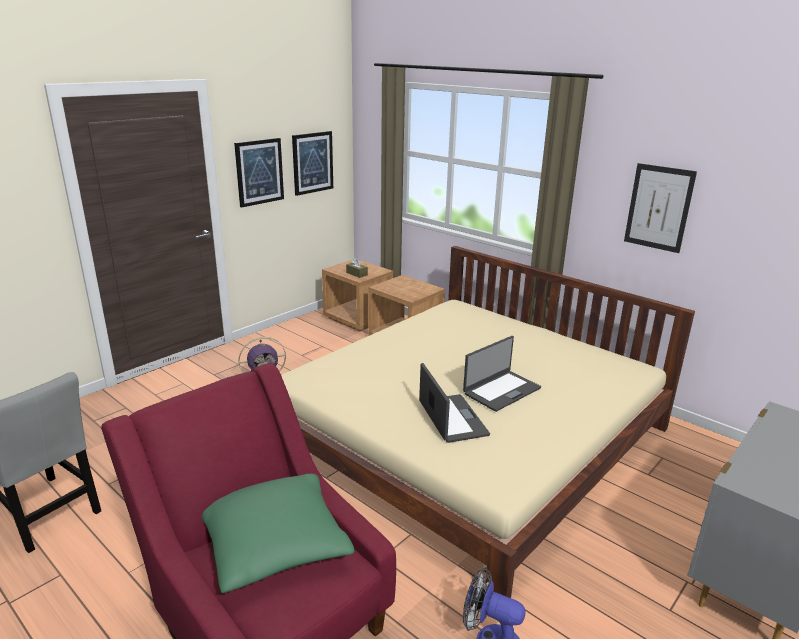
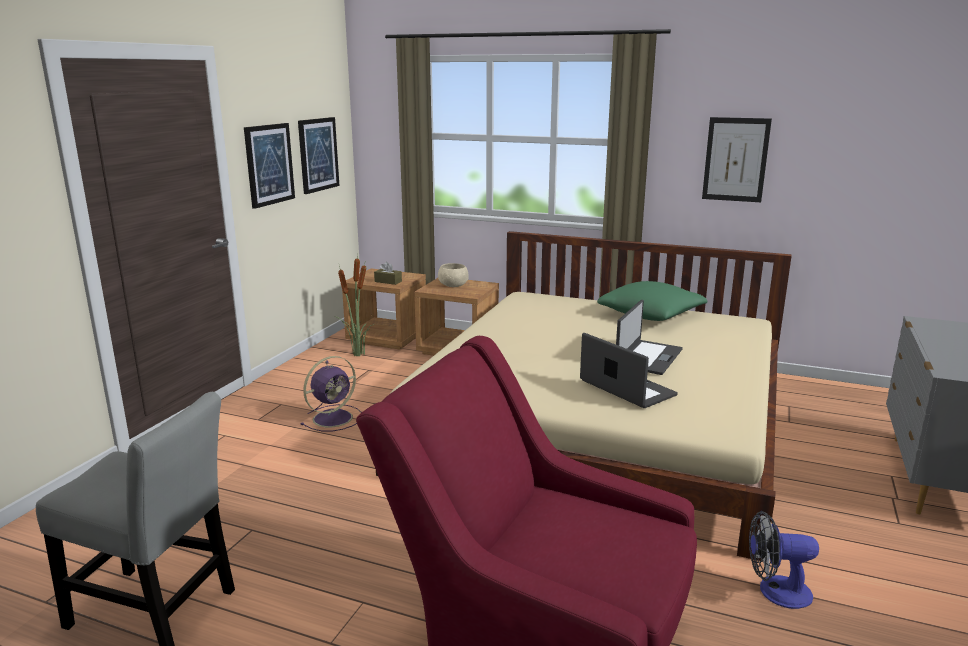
camera: 20 degrees left, 5 degrees down
green pillow [202,474,355,593] -> green pillow moved to [597,281,708,321]
none -> potted plant [334,254,375,356]
none -> beige bowl [438,263,469,287]

